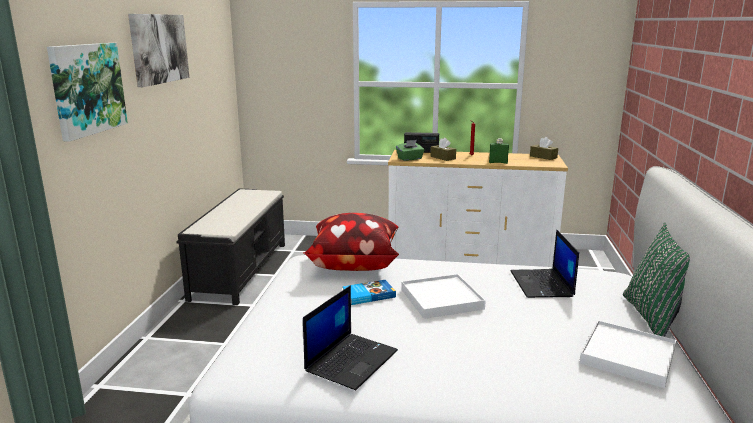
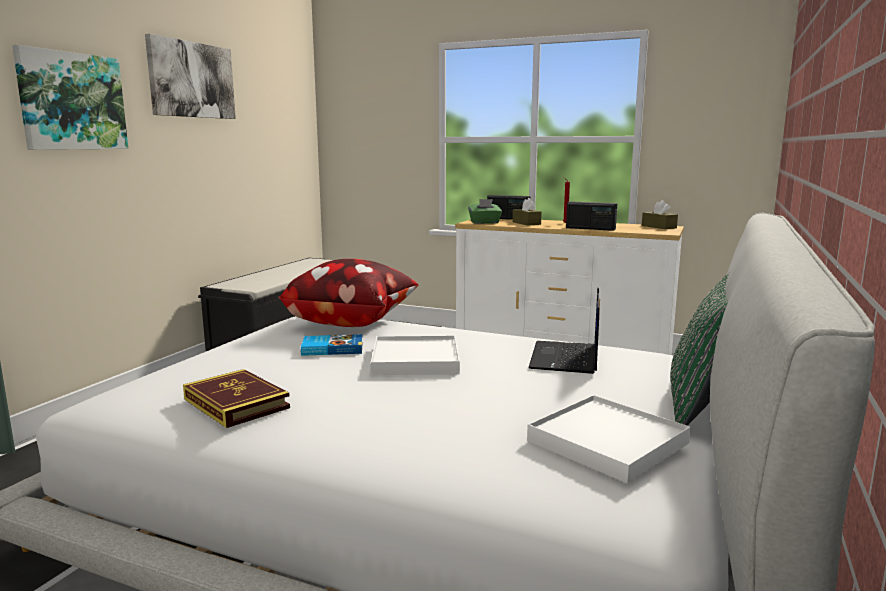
camera: 15 degrees right, 5 degrees down
laptop [303,286,398,390] -> book [183,369,290,428]
green bottle [489,138,509,164] -> radio [566,201,617,231]

